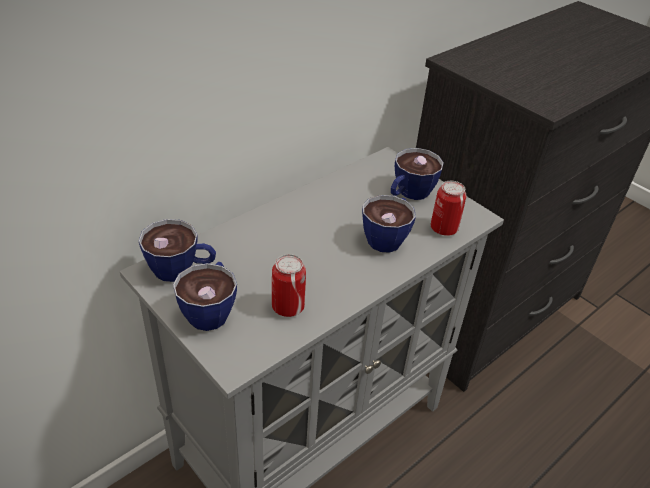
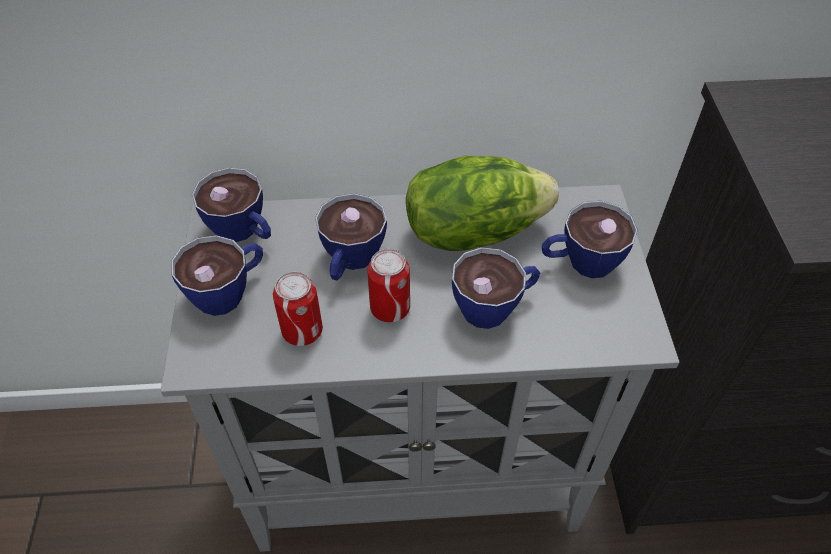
camera: 40 degrees right, 10 degrees up
can [431,181,467,236] -> can moved to [368,249,410,322]
none -> cup [315,193,387,280]
none -> lettuce [406,156,559,251]

